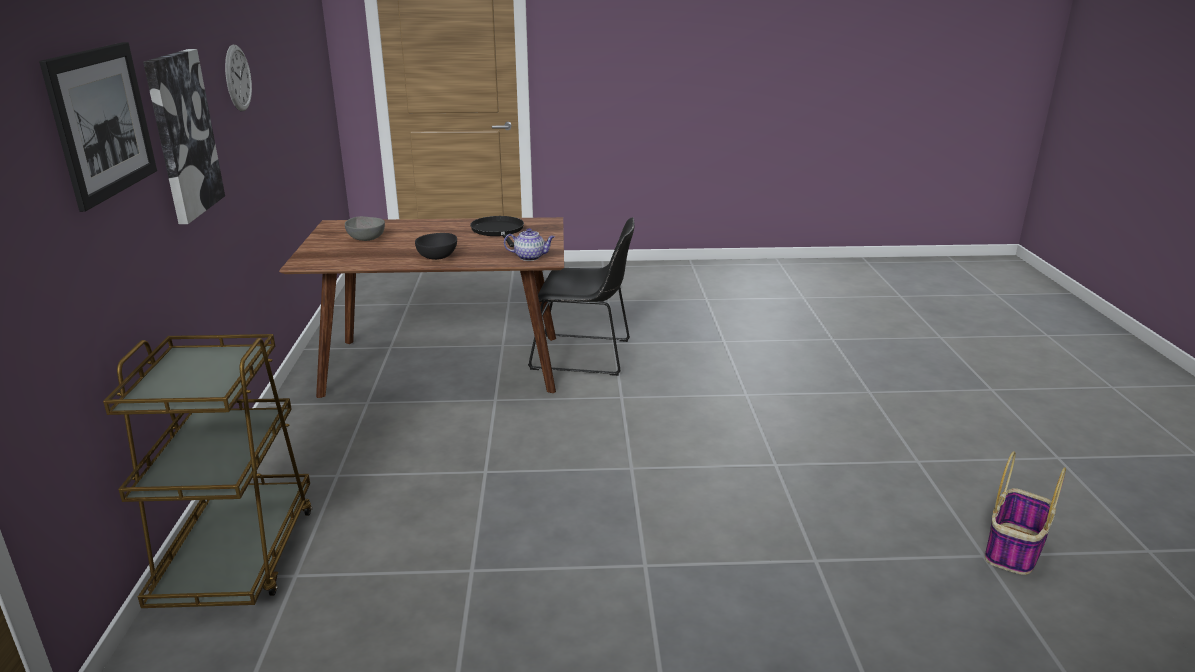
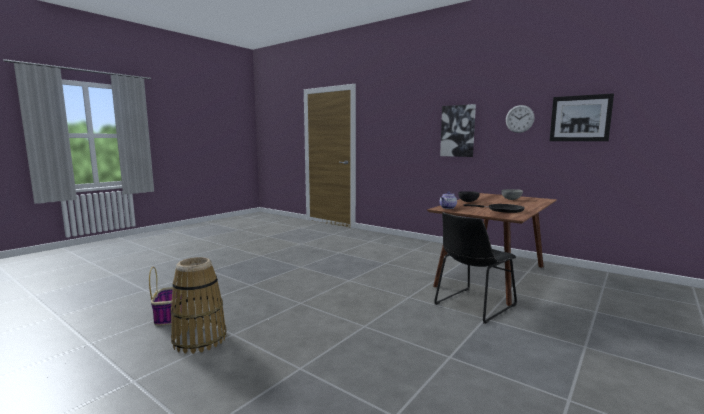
camera: 130 degrees right, 15 degrees down
picture [39,42,157,212] -> picture moved to [549,93,614,141]
brown cart [103,334,313,608] -> none
none -> basket [171,257,227,354]

